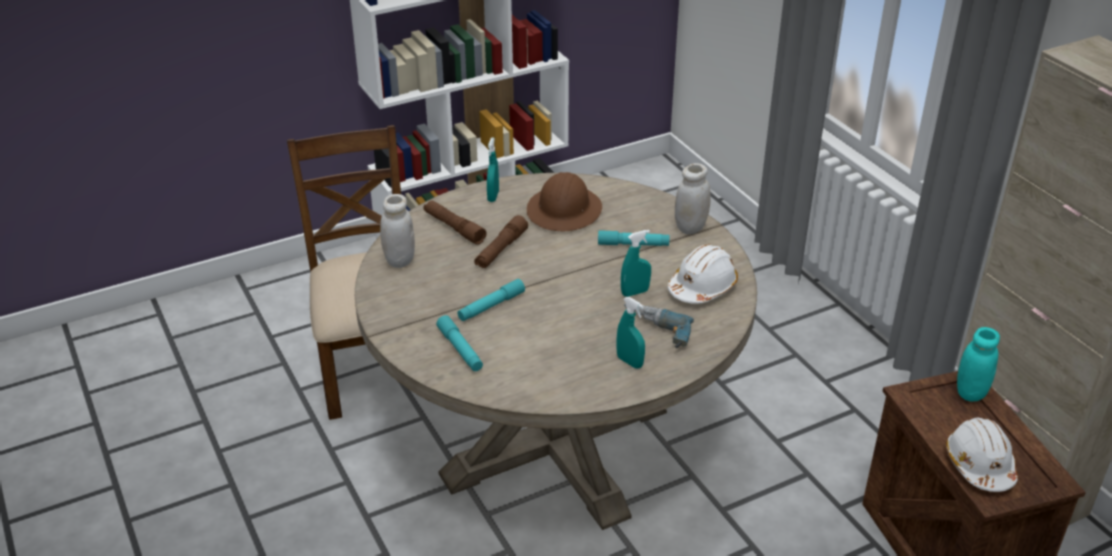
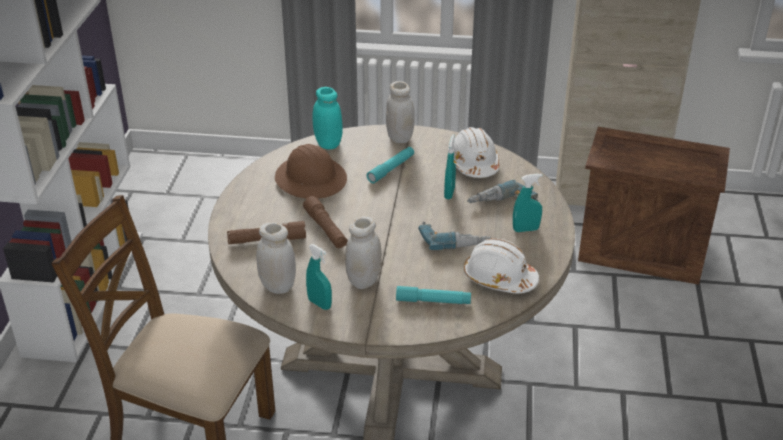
camera: 55 degrees left, 0 degrees up
turquoise flashlight [458,279,525,321] -> none
turquoise spray bottle [487,137,499,202] -> turquoise spray bottle moved to [306,244,332,310]
white hard hat [946,418,1018,492] -> white hard hat moved to [464,238,539,293]
turquoise jar [957,327,1000,402] -> turquoise jar moved to [313,87,343,149]
none -> white jar [345,216,382,289]
none -> power drill [418,222,491,250]

